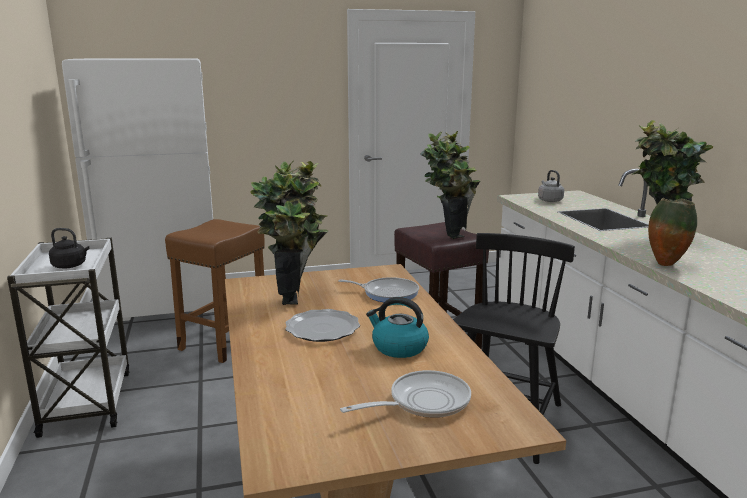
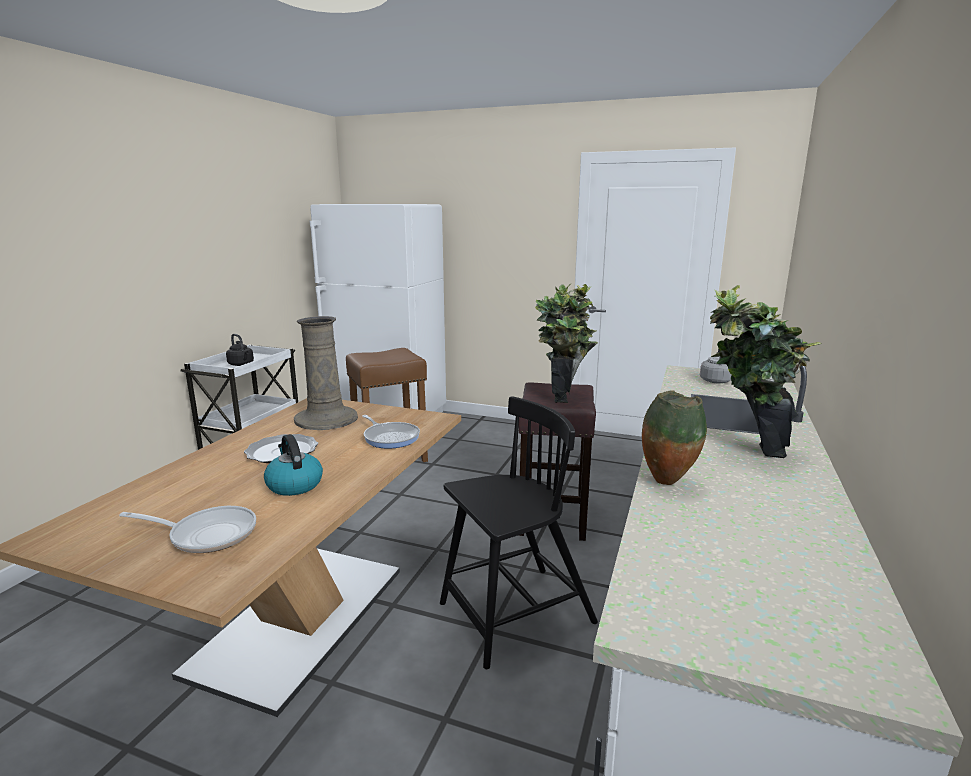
camera: 35 degrees right, 0 degrees up
potted plant [250,160,328,305] -> beige vase [294,316,358,430]

